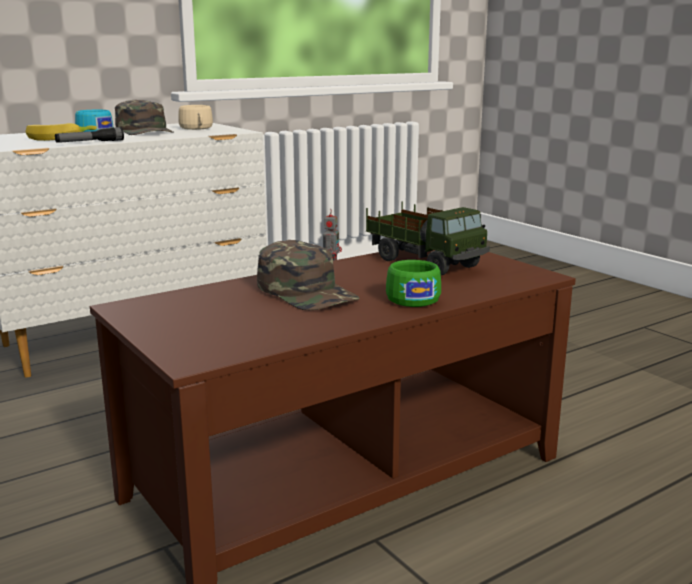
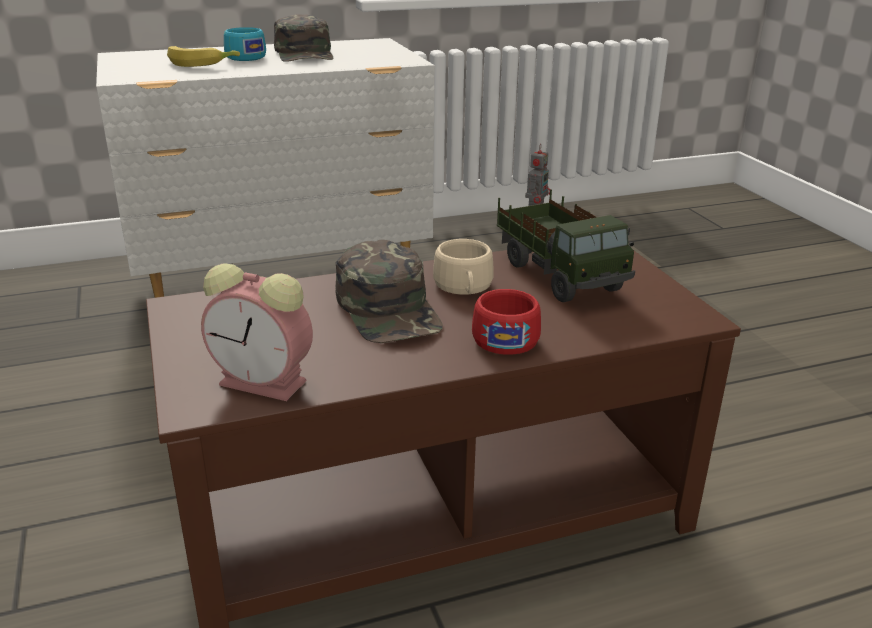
camera: 15 degrees right, 10 degrees up
flashlight [55,127,124,143] -> none
beige cup [178,105,213,130] -> beige cup moved to [433,239,494,295]
green cup [386,260,441,307] -> red cup [472,289,541,355]
none -> alarm clock [201,263,313,401]

